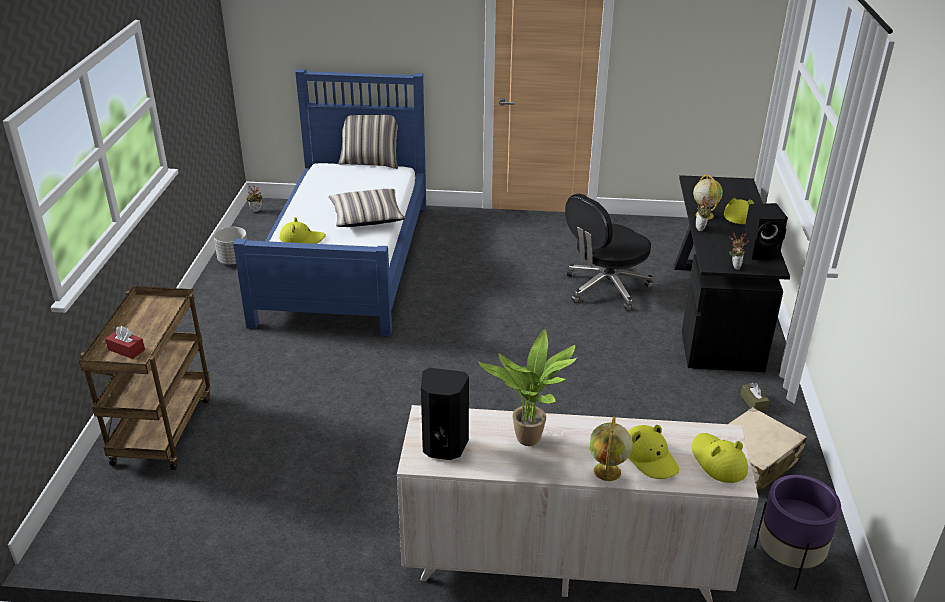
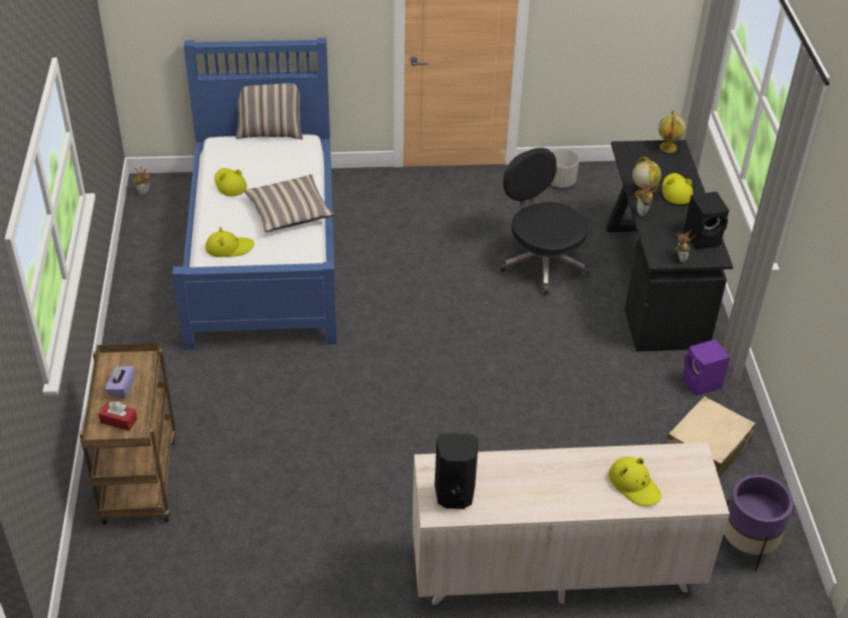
camera: 10 degrees left, 10 degrees up
grey planter [214,227,247,264] -> grey planter moved to [551,148,579,188]
potted plant [478,329,577,446] -> none
black office chair [565,193,653,311] -> black office chair turned 105 degrees clockwise [499,148,590,295]
globe [589,416,632,481] -> globe moved to [658,110,686,153]
yellow hat [692,433,748,483] -> yellow hat moved to [214,168,247,196]
brown tissue box [740,383,769,411] -> purple speaker [682,339,730,396]
none -> purple tissue box [105,366,135,398]

